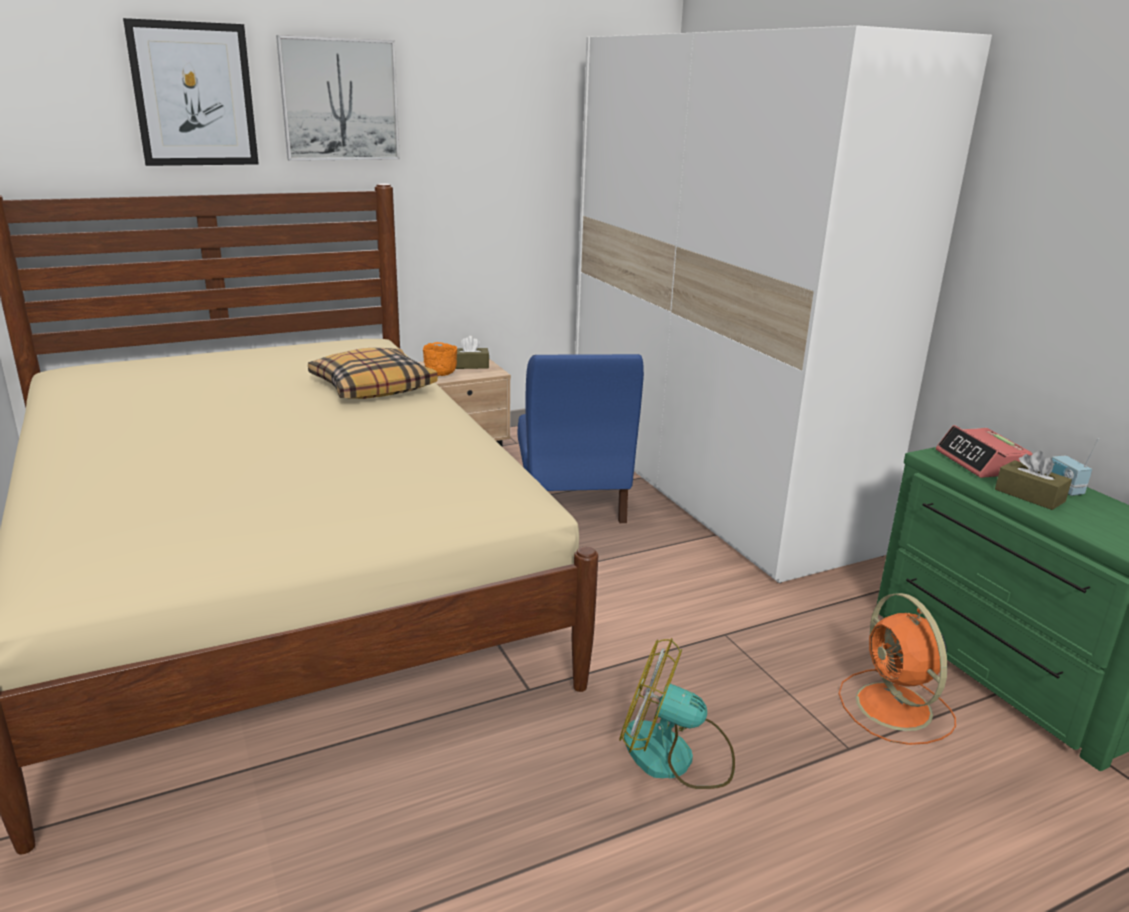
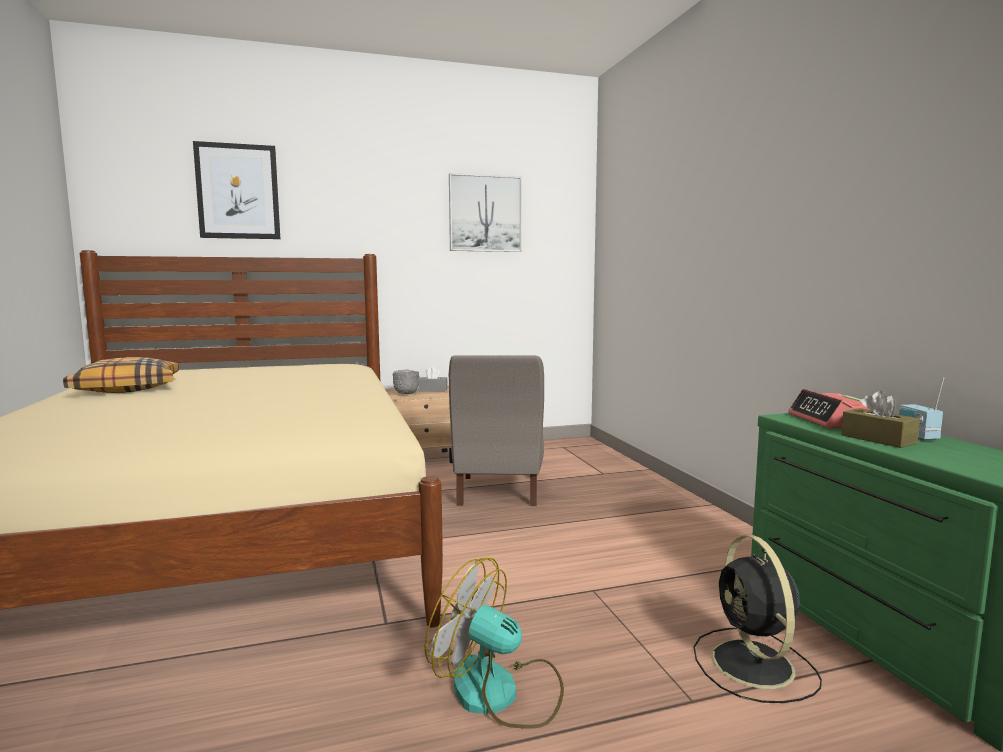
camera: 10 degrees right, 15 degrees down
picture [276,35,400,161] -> picture moved to [449,173,522,252]
pillow [308,348,438,399] -> pillow moved to [63,357,179,393]
orange bowl [423,342,457,376] -> grey bowl [393,369,420,394]
brown tissue box [456,336,489,369] -> grey tissue box [418,367,448,391]
blue chair [517,354,644,523] -> grey chair [449,355,544,506]
white wardrobe [575,25,992,583] -> none
orange fan [839,593,956,745] -> black fan [694,535,822,703]

